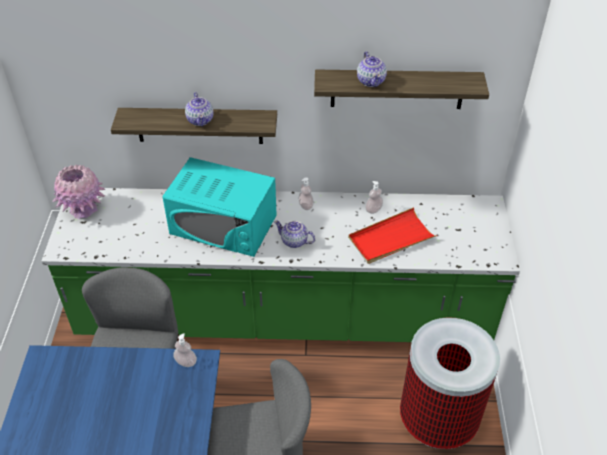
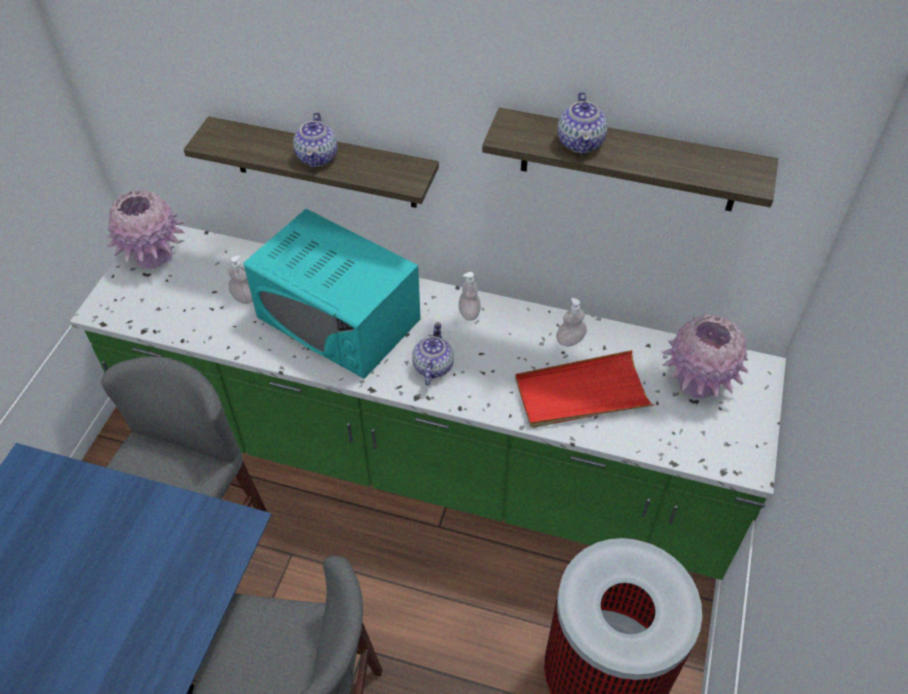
camera: 15 degrees right, 5 degrees up
soap dispenser [173,333,197,367] -> soap dispenser moved to [228,255,253,304]
teapot [274,220,315,248] -> teapot turned 60 degrees clockwise [412,322,454,385]
none -> pink vase [662,314,748,399]

